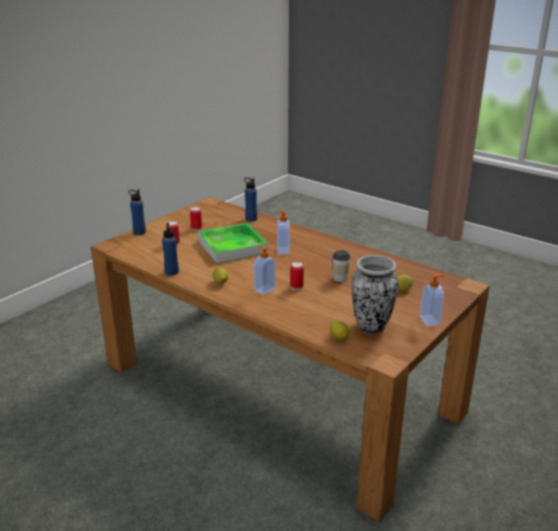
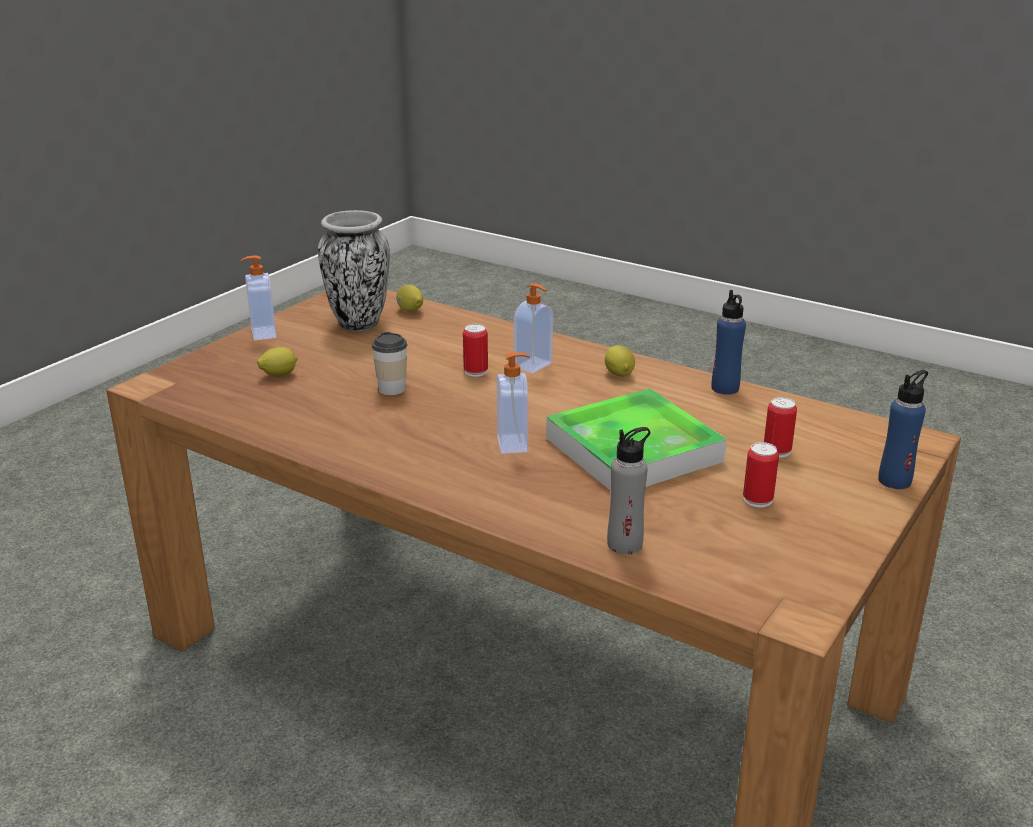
camera: 175 degrees right, 0 degrees up
blue bottle [244,177,257,222] -> grey bottle [607,427,651,555]

